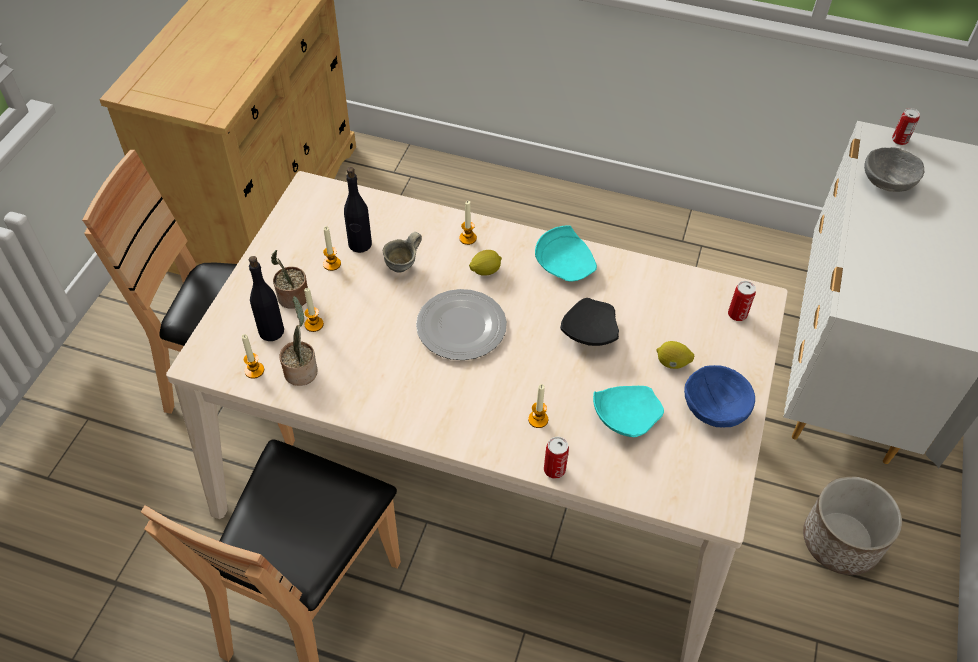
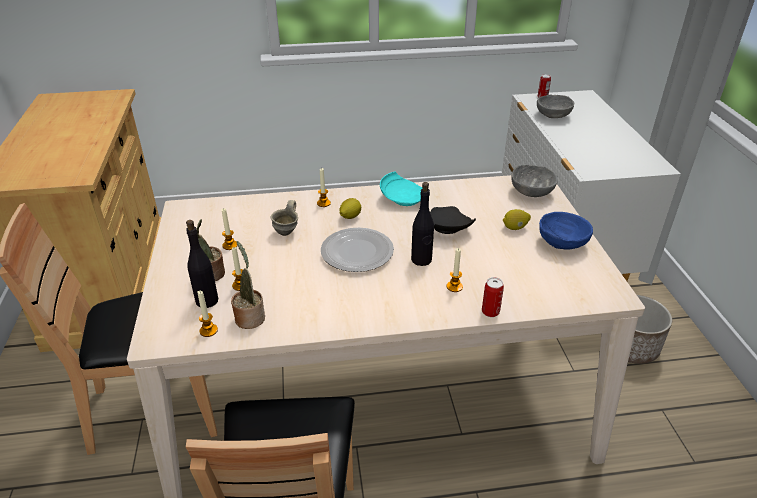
camera: 25 degrees left, 15 degrees down
black bottle [344,167,372,253] -> black bottle moved to [411,182,434,266]
turquoise plate [593,386,664,437] -> none
can [728,281,756,321] -> grey bowl [511,165,558,197]

